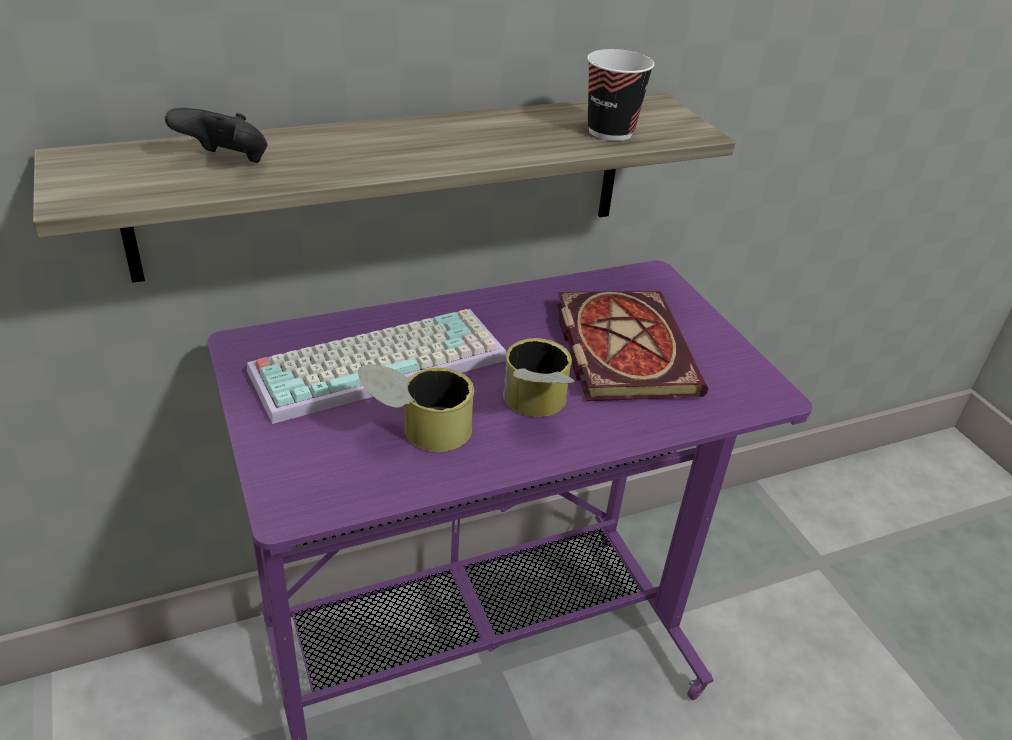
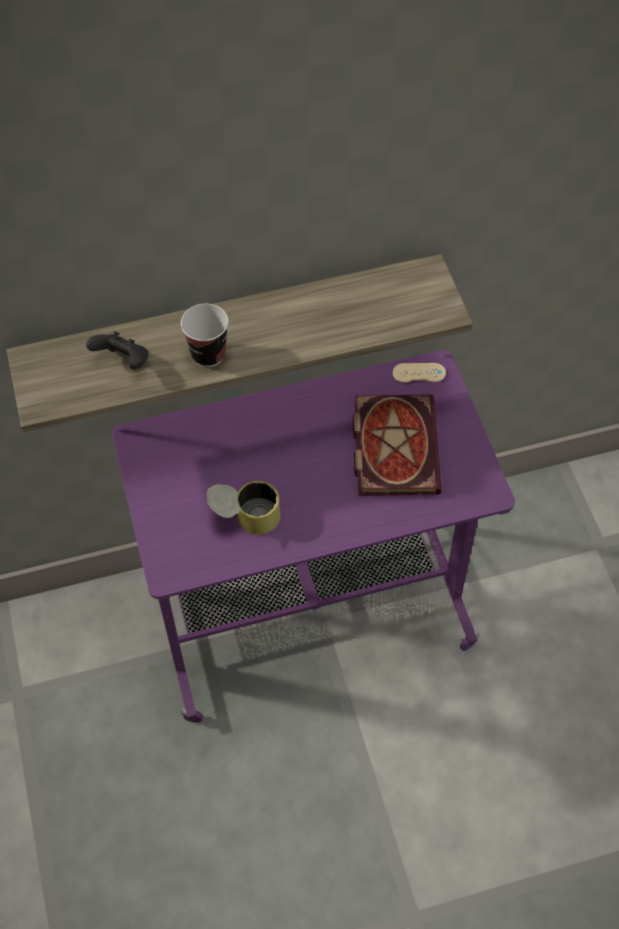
camera: 10 degrees right, 20 degrees up
keyboard [247,309,506,424] -> none
can [503,338,575,417] -> none
cup [587,49,654,141] -> cup moved to [181,304,229,367]
none -> beige game controller [393,363,446,383]

